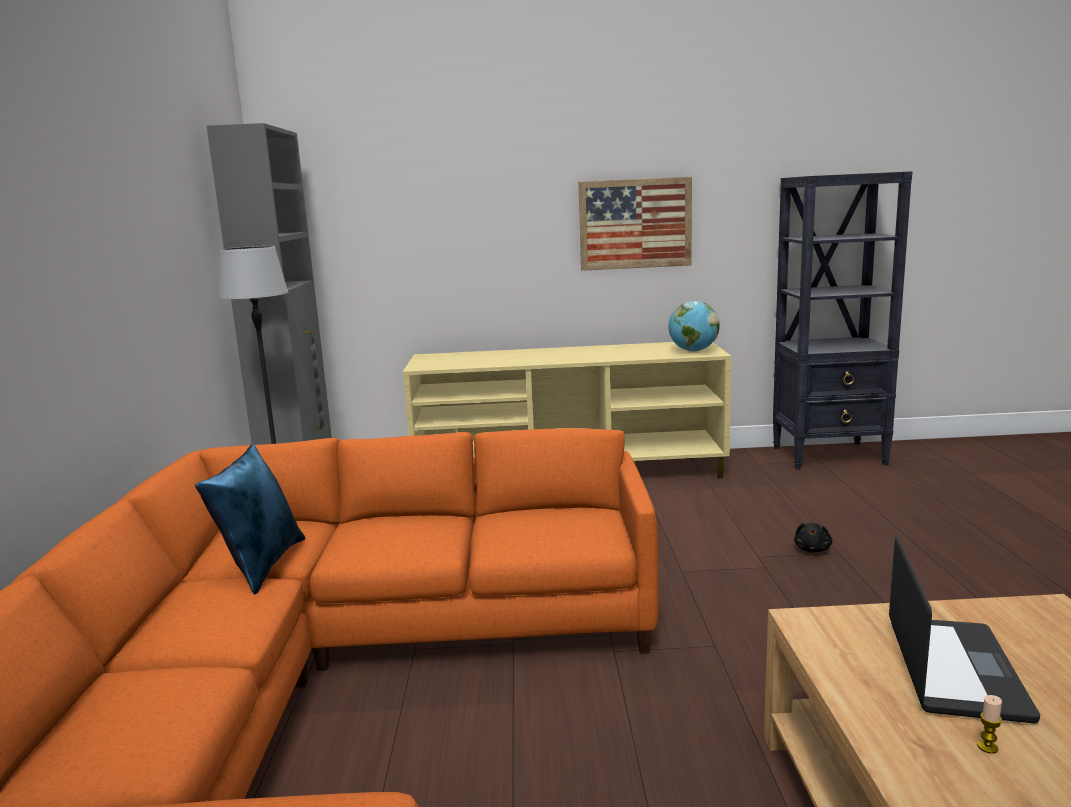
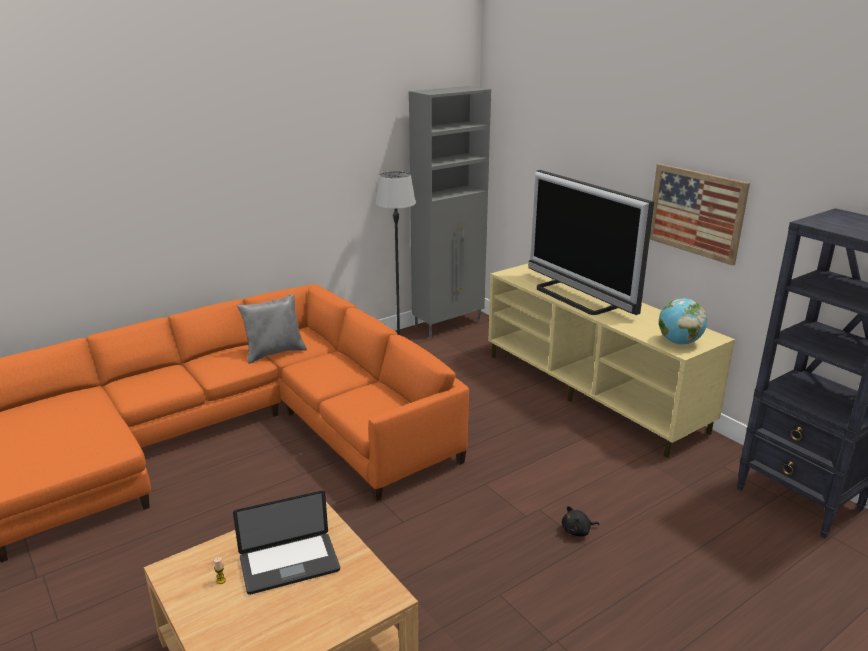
camera: 55 degrees right, 10 degrees up
blue pillow [195,444,306,594] -> grey pillow [237,294,307,364]
none -> television [528,170,654,315]

